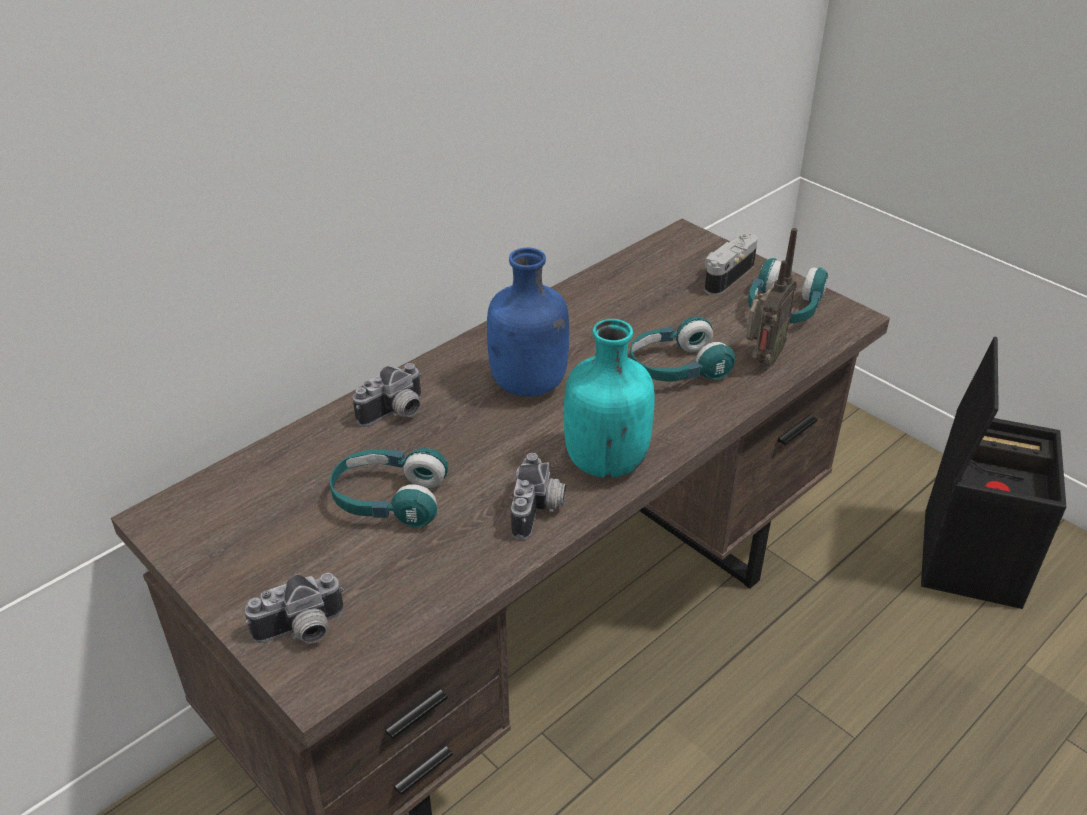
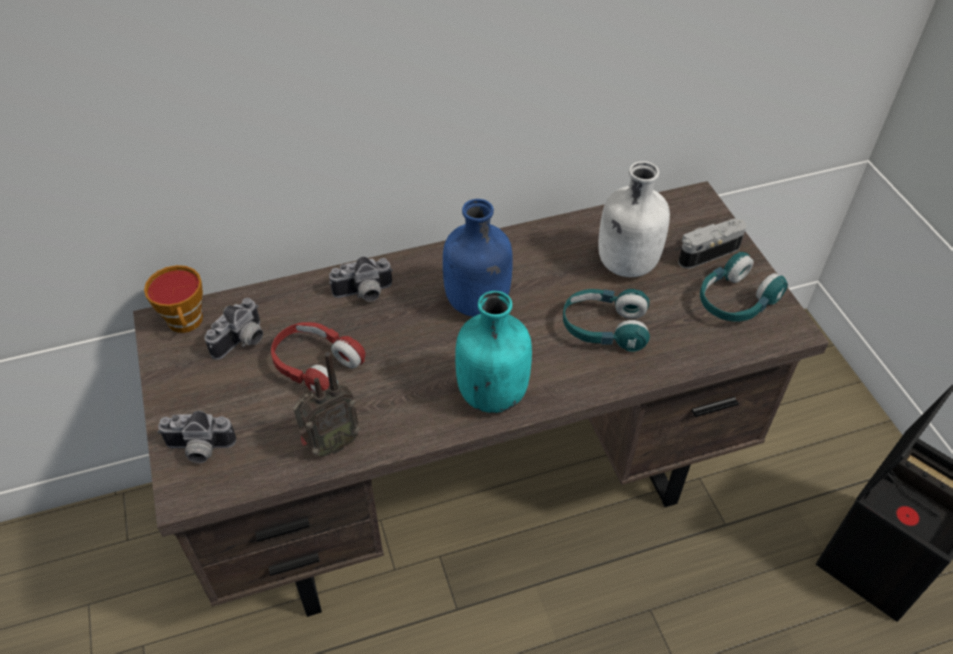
camera: 25 degrees right, 10 degrees up
turquoise headphones [330,448,448,528] -> red headphones [271,322,365,393]
camera [511,453,566,540] -> camera moved to [205,298,263,360]
radio [746,228,797,366] -> radio moved to [293,352,360,457]
none -> cup [144,265,203,333]
none -> white bottle [598,161,670,277]

